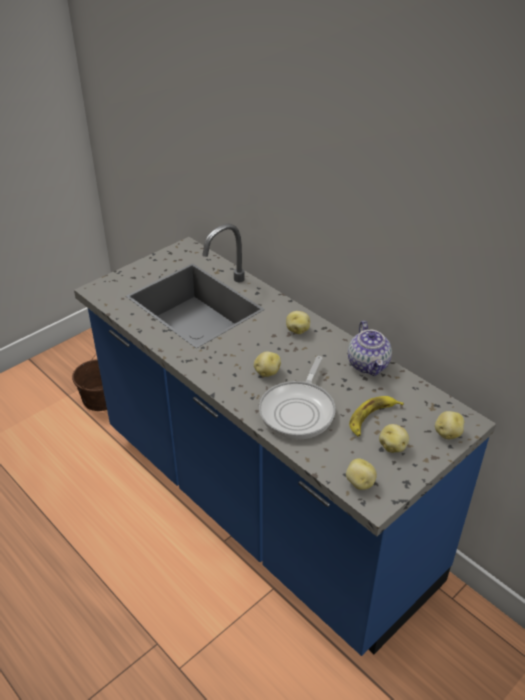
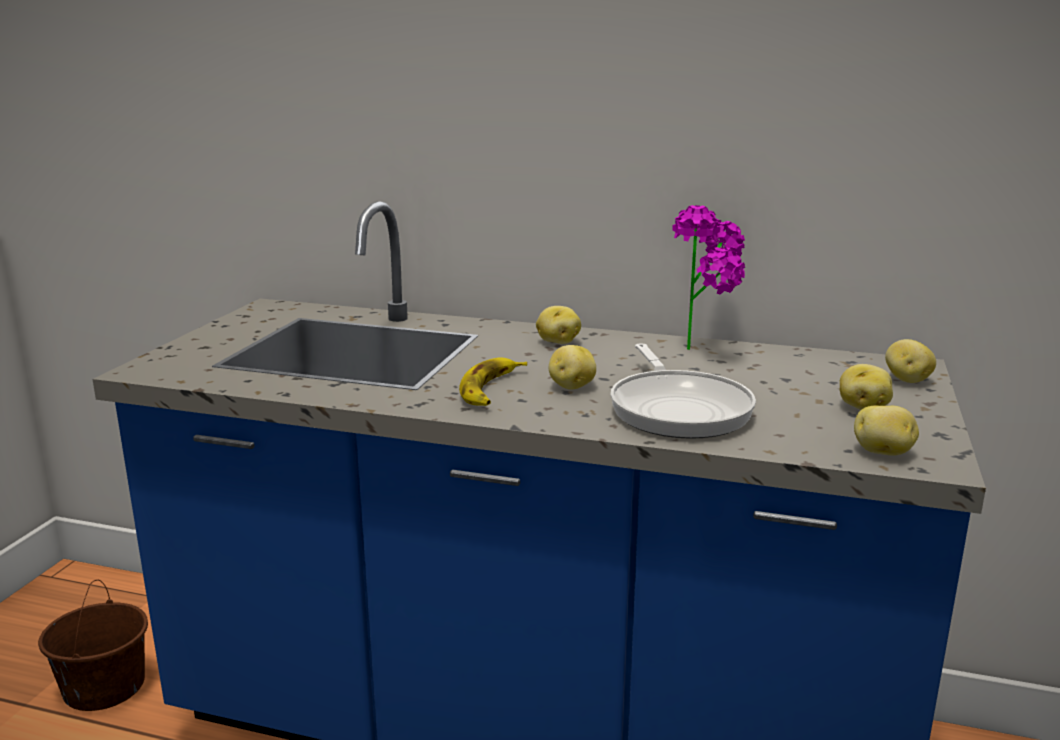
camera: 30 degrees left, 20 degrees down
teapot [348,321,392,376] -> potted plant [672,205,745,350]
banana [349,396,404,436] -> banana moved to [459,357,527,406]

